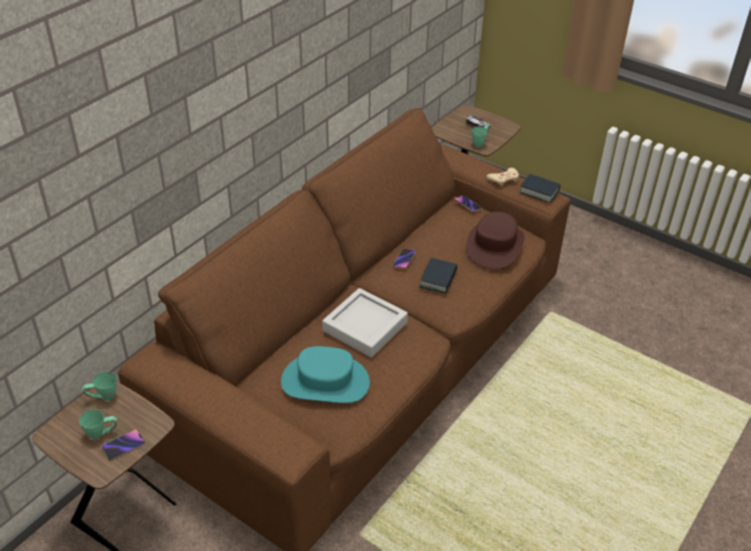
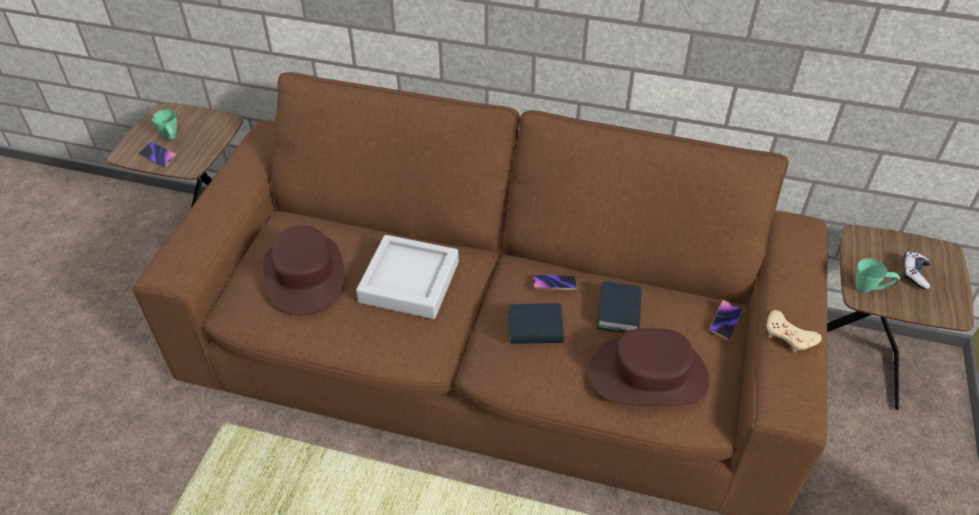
camera: 70 degrees right, 5 degrees up
green mug [82,372,117,400] -> none
turquoise hat [281,346,370,403] -> brown hat [263,226,344,315]
book [519,174,561,203] -> book moved to [597,281,642,332]

